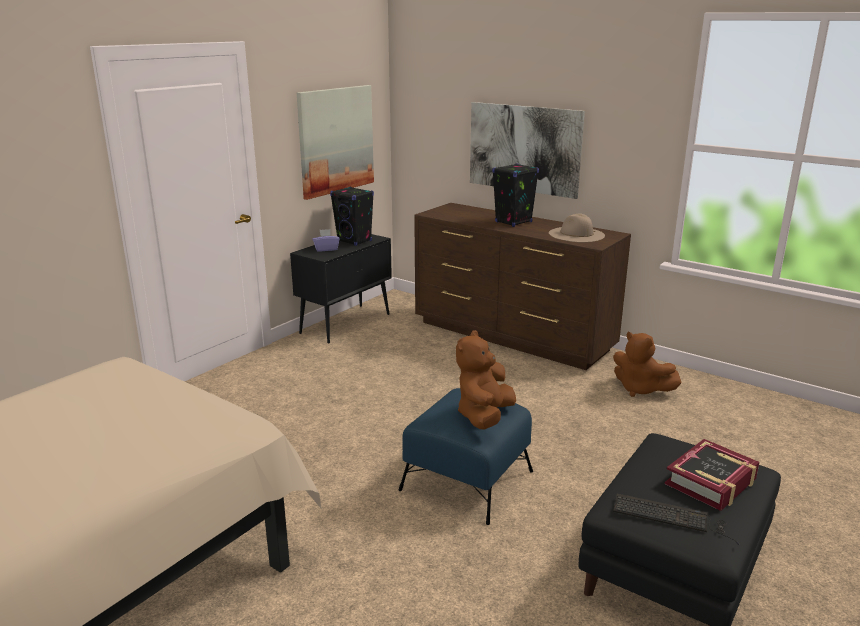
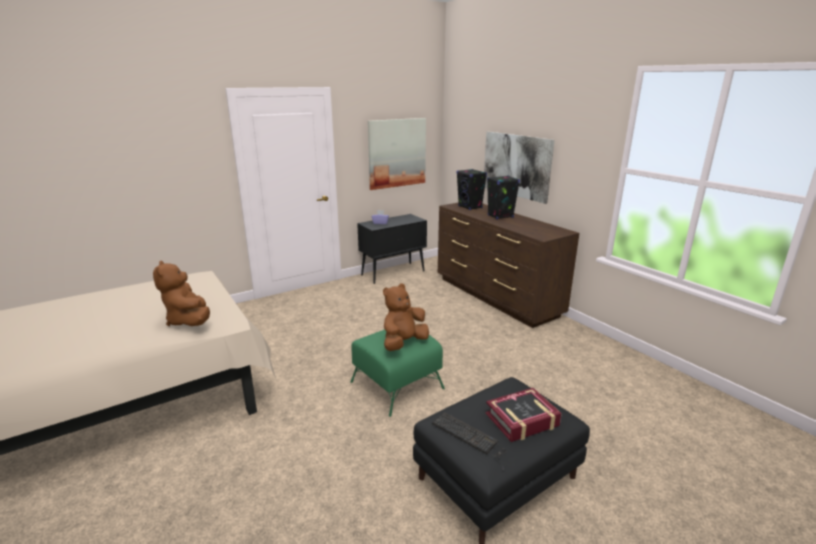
camera: 20 degrees right, 0 degrees up
black speaker [330,187,374,246] -> black speaker moved to [457,169,487,210]
blue ottoman [398,388,533,525] -> green ottoman [351,329,445,417]
beige hat [549,213,605,242] -> none
brown plush toy [613,332,682,397] -> brown plush toy moved to [153,261,210,326]

